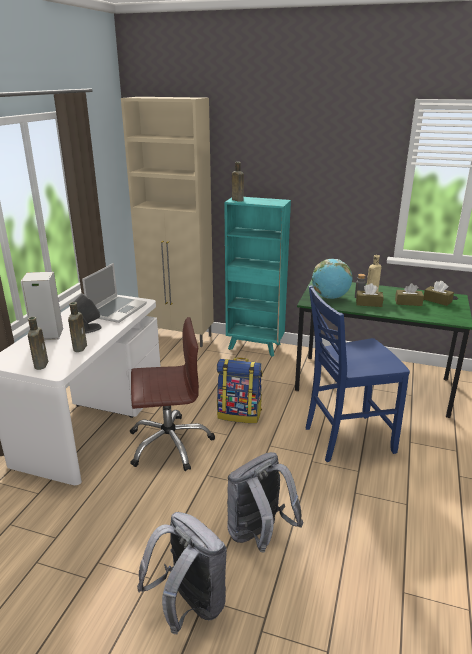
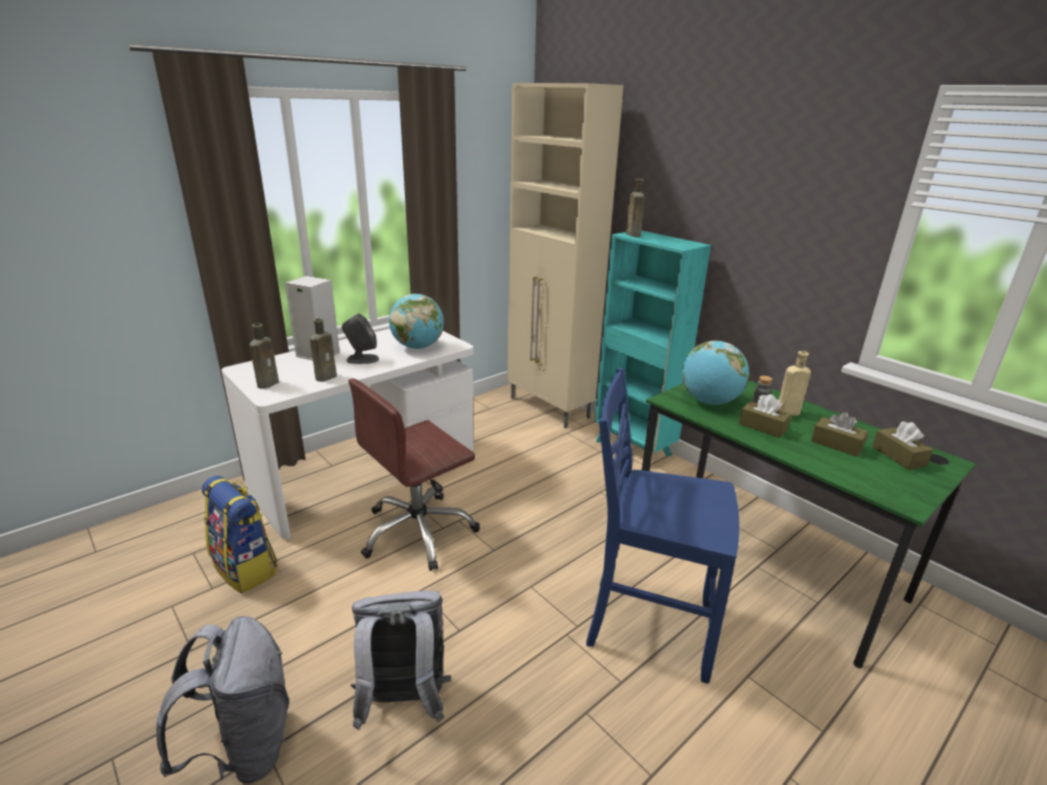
camera: 30 degrees right, 0 degrees up
laptop [82,263,147,323] -> globe [389,294,444,349]
brown office chair [130,317,215,471] -> brown office chair turned 120 degrees clockwise [348,378,480,571]
backpack [217,357,263,423] -> backpack moved to [202,475,277,593]

